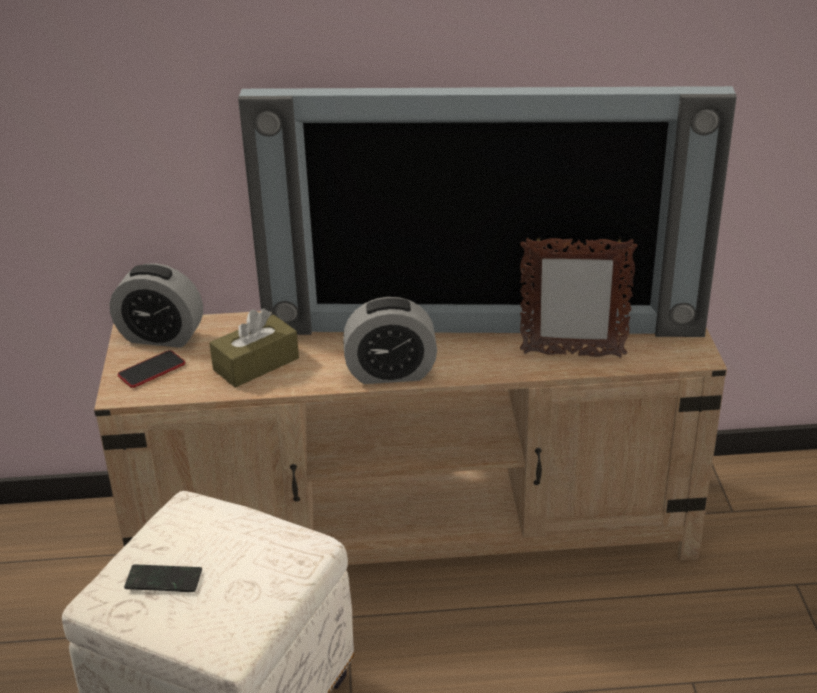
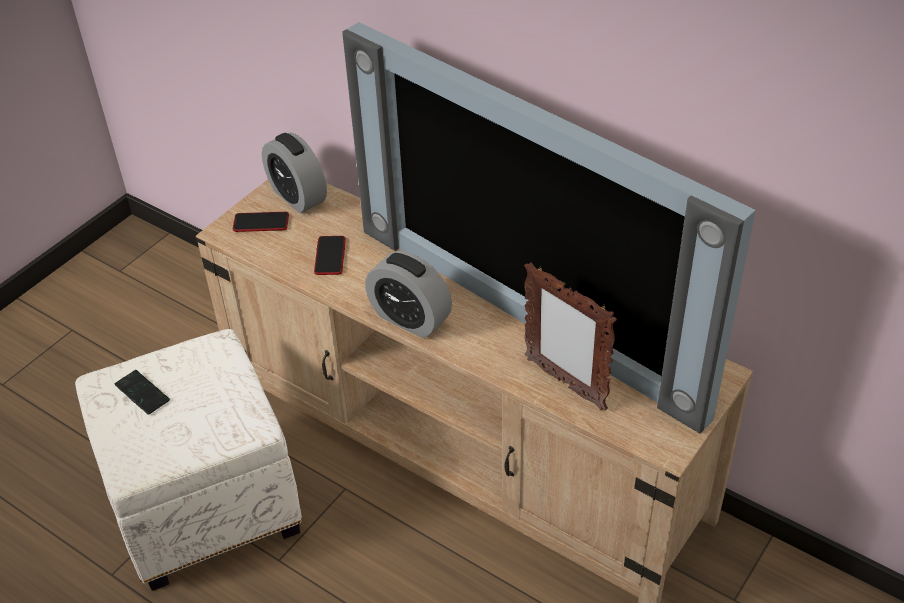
camera: 40 degrees right, 10 degrees up
brown tissue box [209,308,299,388] -> phone [314,236,346,275]

